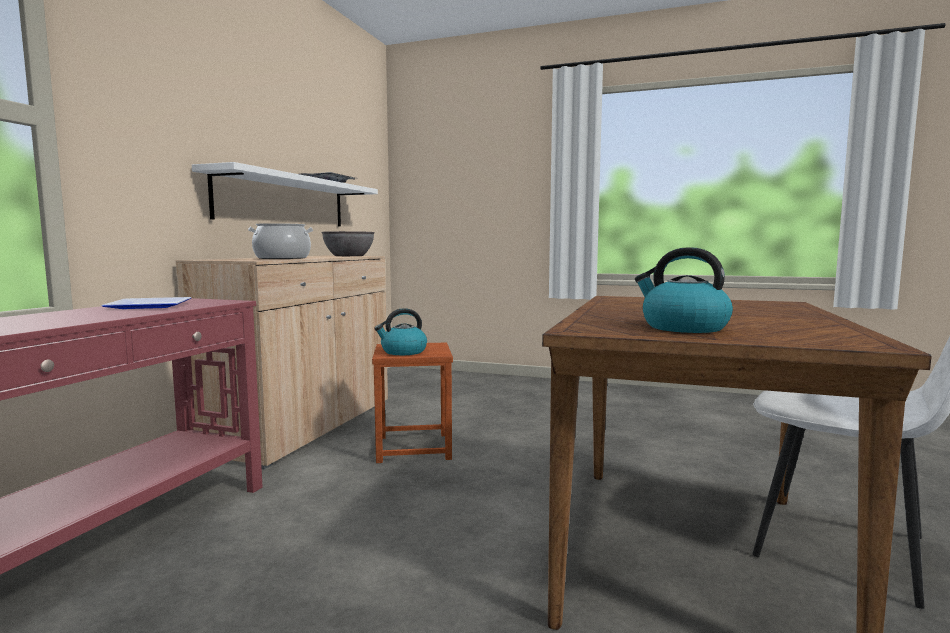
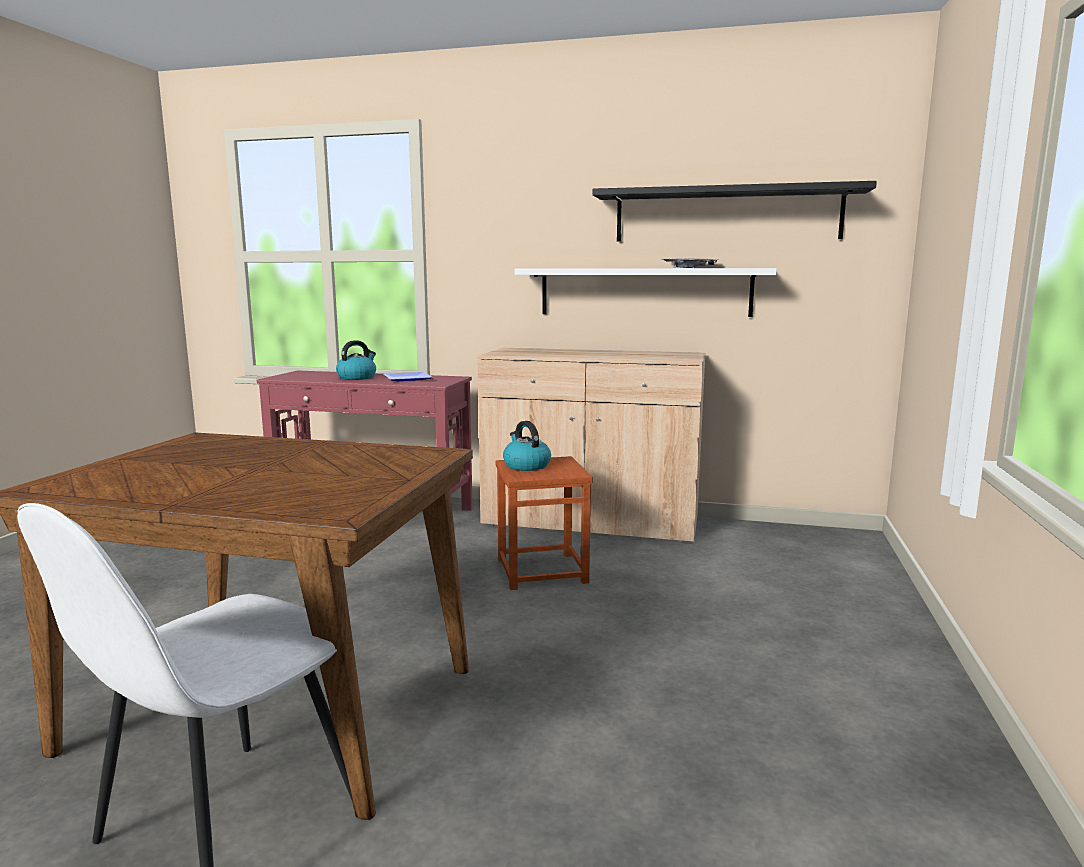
camera: 85 degrees right, 5 degrees up
cooking pot [248,223,313,259] -> none
grey bowl [321,231,375,256] -> none
kettle [635,247,733,333] -> kettle moved to [336,340,376,380]
none -> black shelf [593,181,877,241]

